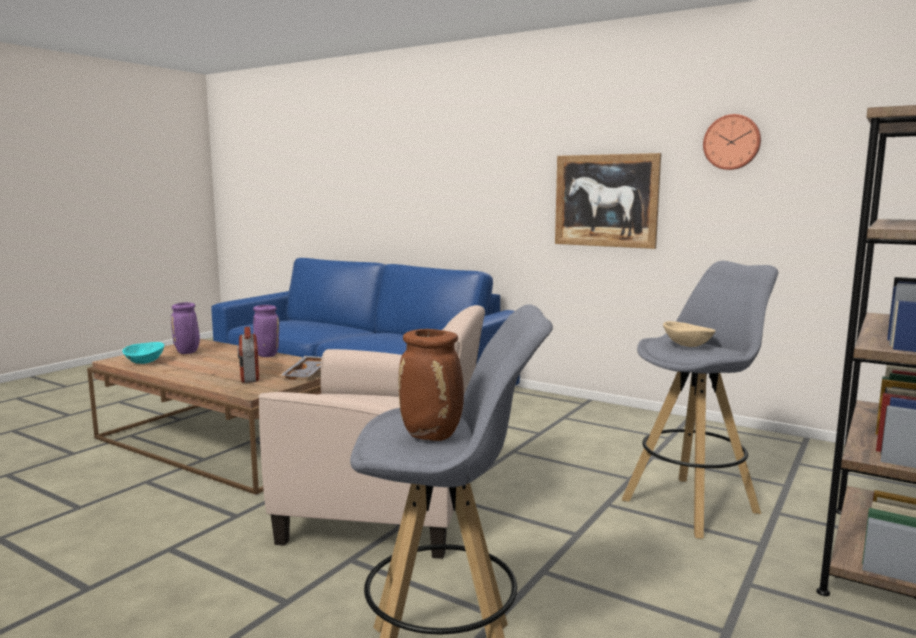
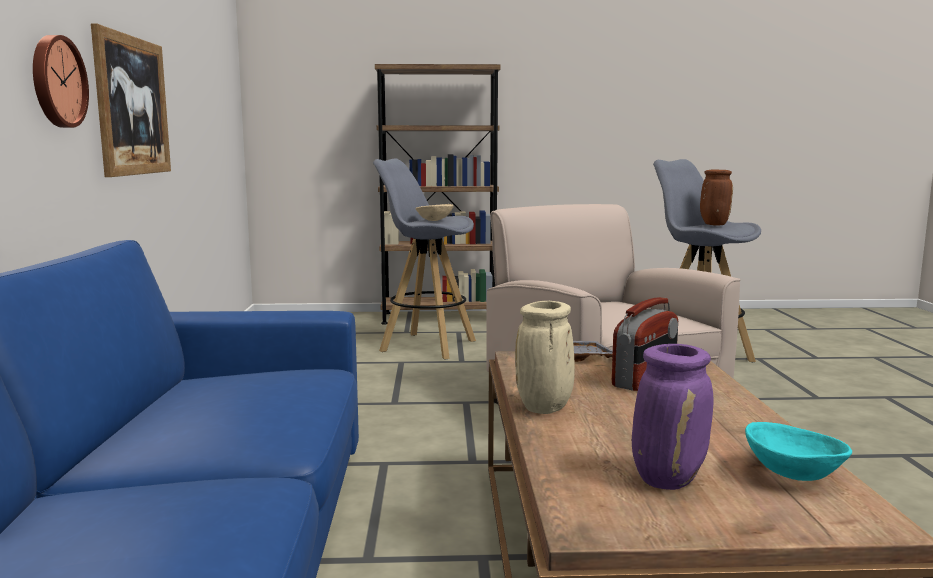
camera: 125 degrees left, 0 degrees up
purple vase [253,305,279,357] -> beige vase [515,301,575,414]
wall clock [703,114,761,170] -> wall clock moved to [33,35,89,128]

